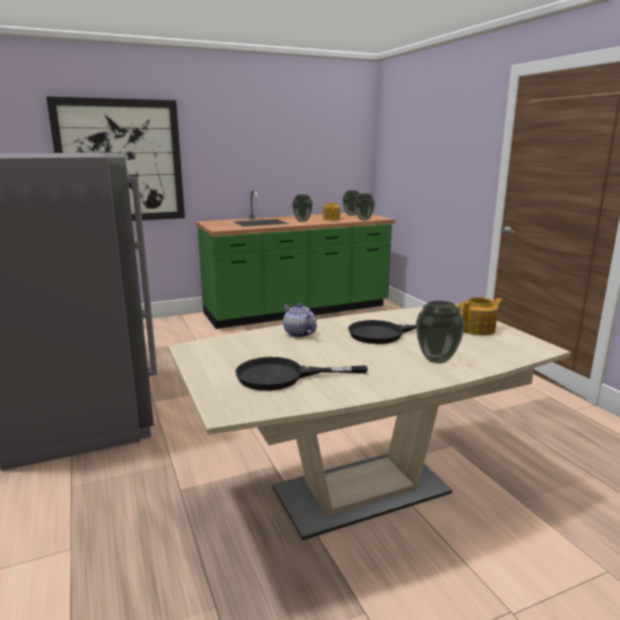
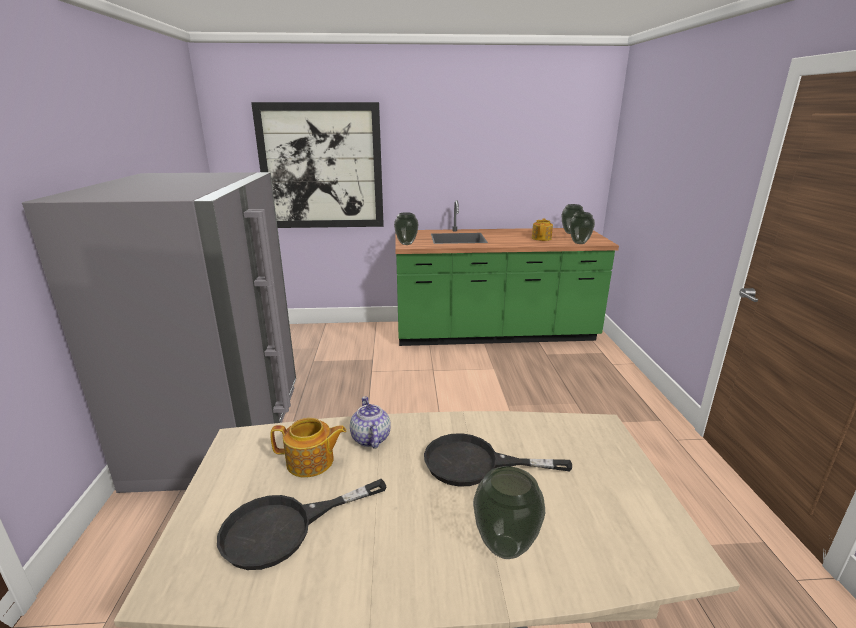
camera: 20 degrees right, 5 degrees up
black frying pan [235,357,368,391] -> black frying pan turned 45 degrees counterclockwise [217,479,387,570]
vase [292,194,313,222] -> vase moved to [394,212,419,245]
teapot [457,297,504,335] -> teapot moved to [270,418,346,477]

